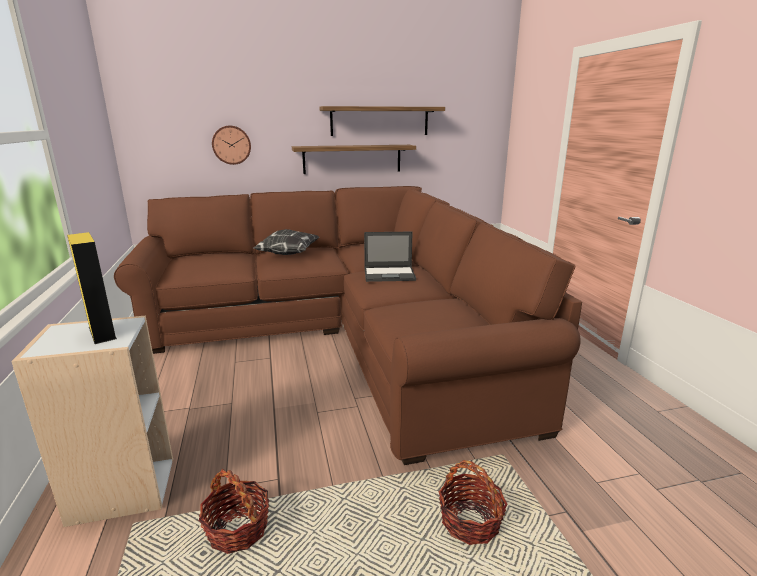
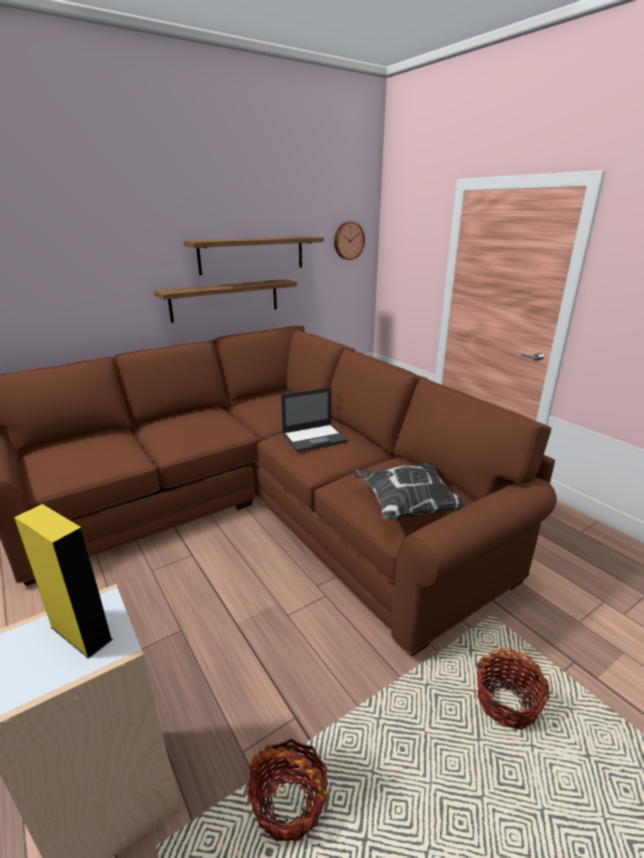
camera: 20 degrees left, 5 degrees up
wall clock [212,126,251,165] -> wall clock moved to [334,221,365,260]
pillow [253,229,319,255] -> pillow moved to [353,463,468,520]

